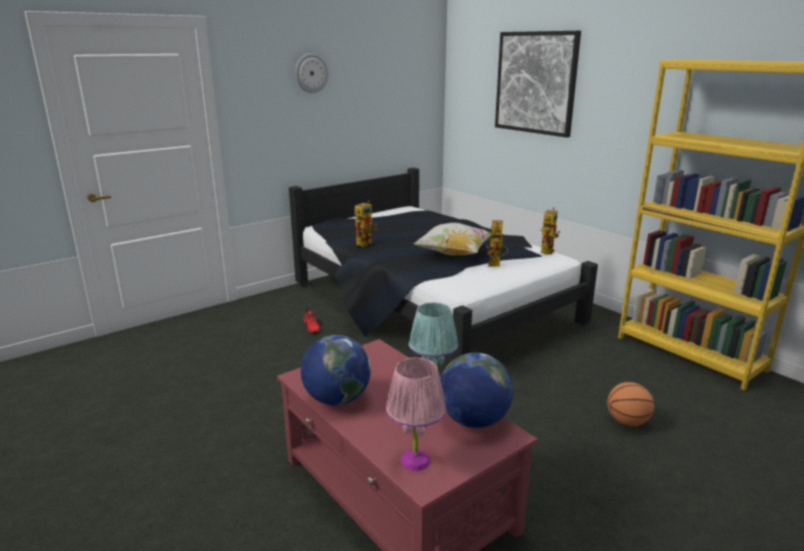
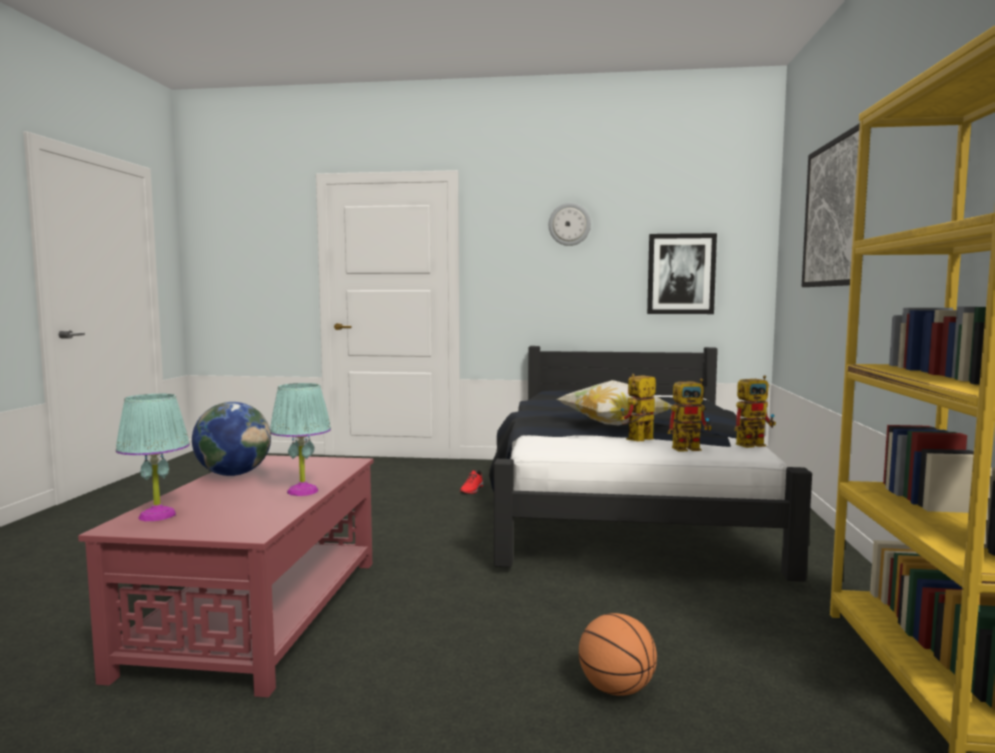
camera: 45 degrees right, 15 degrees down
toy robot [355,201,377,247] -> toy robot moved to [667,379,711,452]
pink table lamp [386,357,446,471] -> turquoise table lamp [115,394,190,521]
globe [440,353,514,428] -> none
none -> picture [647,233,717,314]

